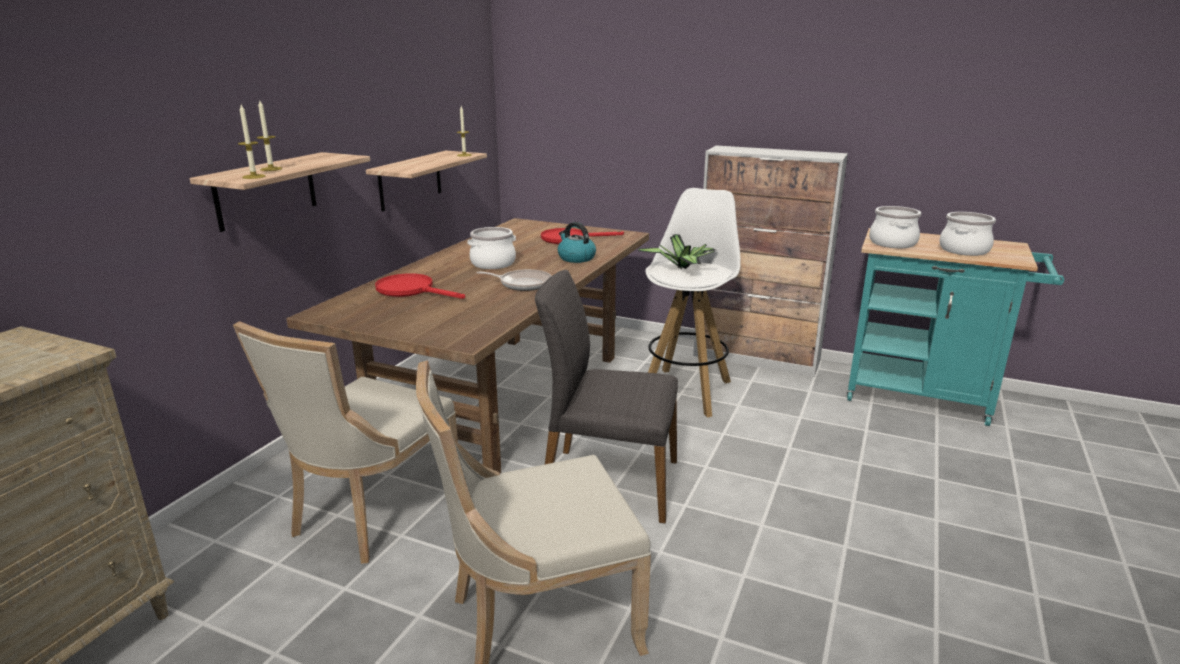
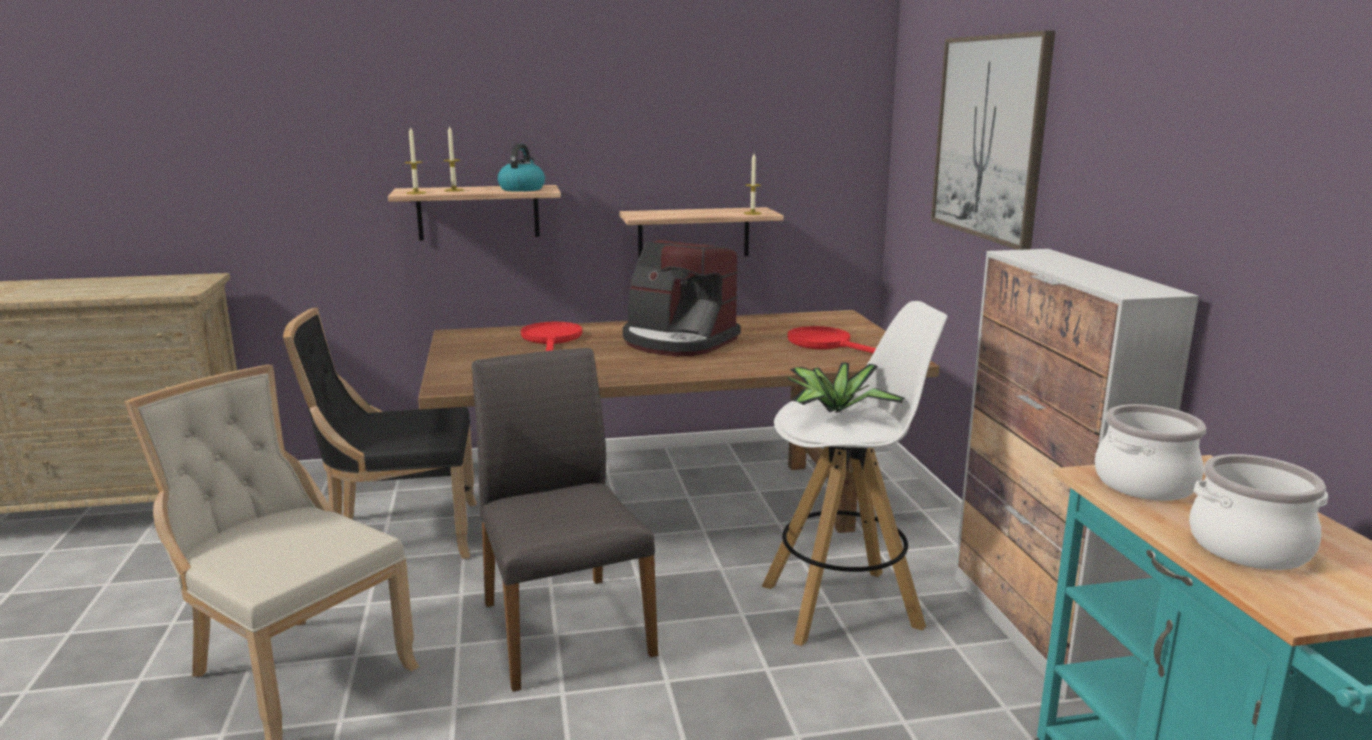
camera: 55 degrees right, 5 degrees down
beige chair [233,321,458,564] -> black chair [283,308,477,559]
cooking pot [468,227,516,269] -> coffee machine [623,240,741,356]
frying pan [477,269,551,291] -> none
kettle [558,222,596,263] -> kettle moved to [498,144,545,192]
none -> picture [931,31,1055,250]

